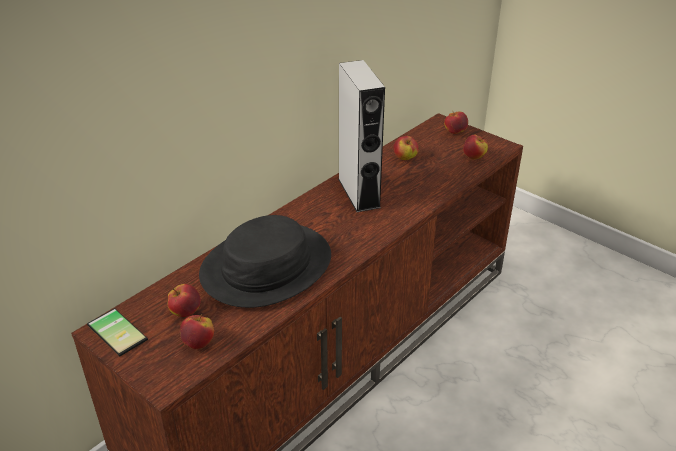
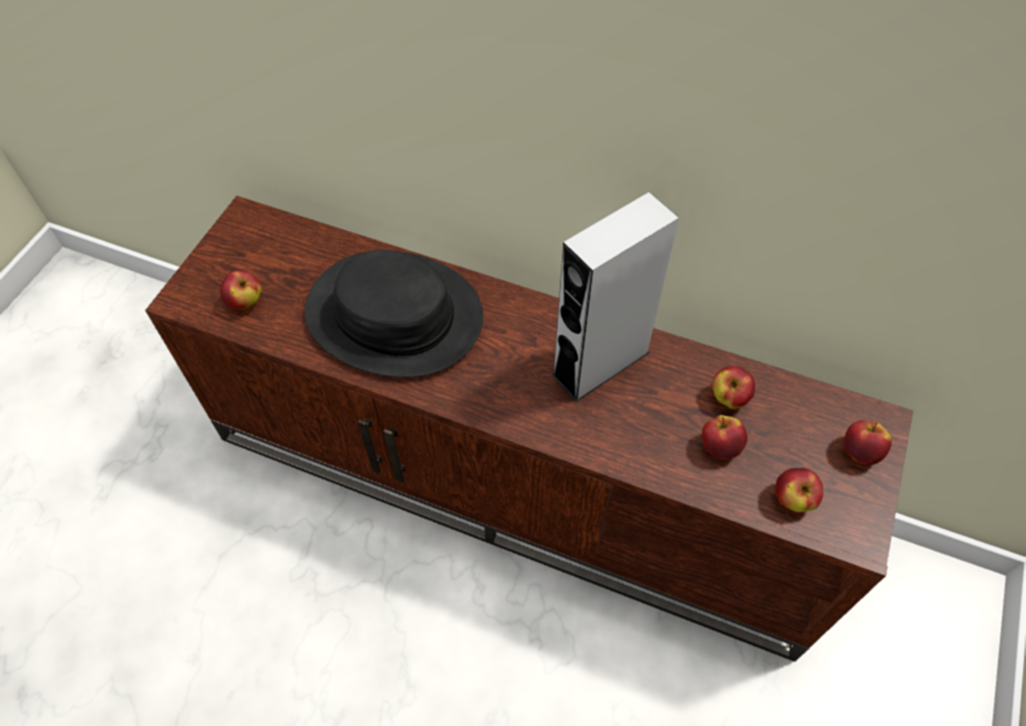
camera: 70 degrees right, 20 degrees up
phone [87,308,148,356] -> none
apple [167,284,201,317] -> apple moved to [702,415,747,459]

